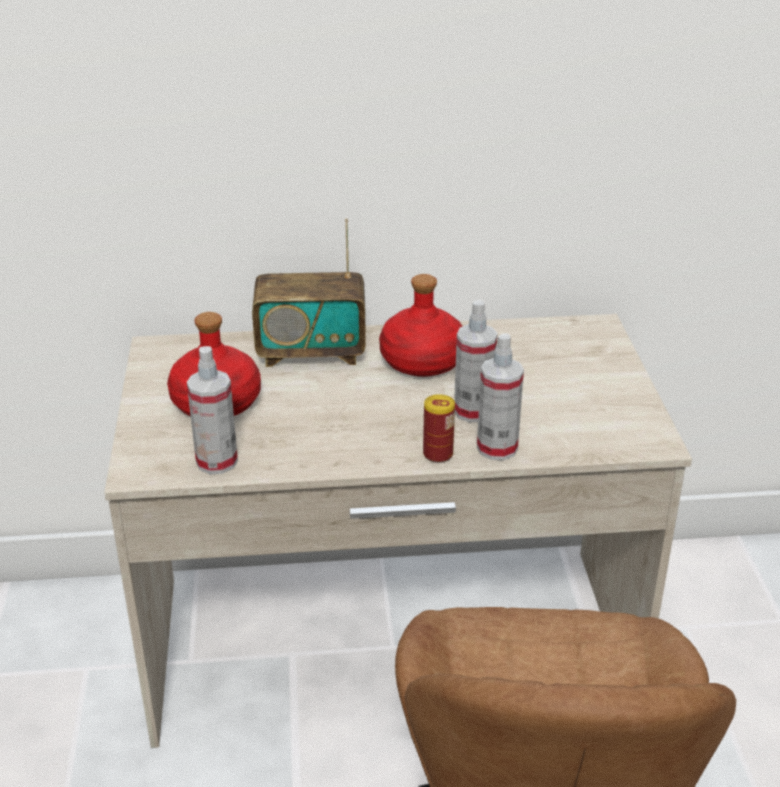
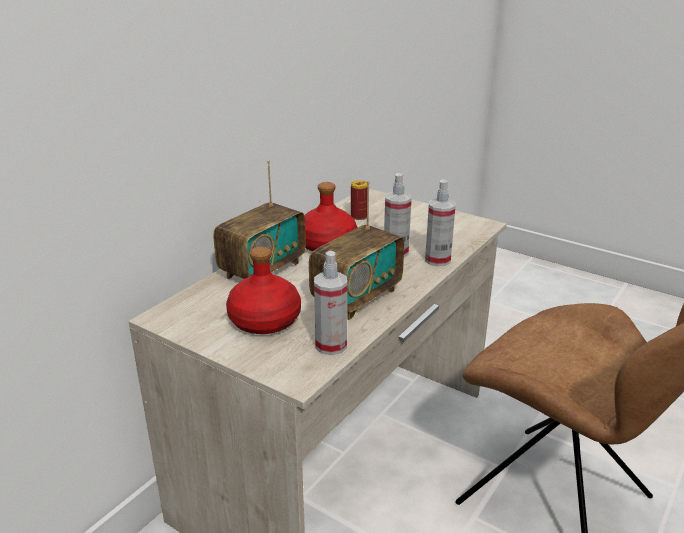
camera: 50 degrees left, 5 degrees down
can [423,394,455,463] -> can moved to [351,180,368,220]
none -> radio [309,181,404,320]

